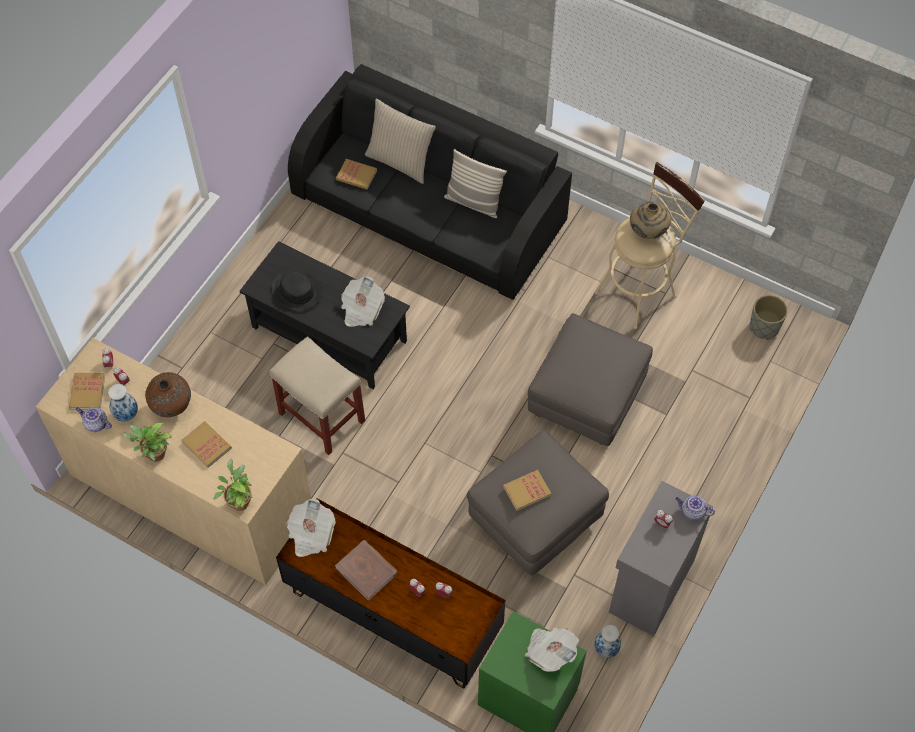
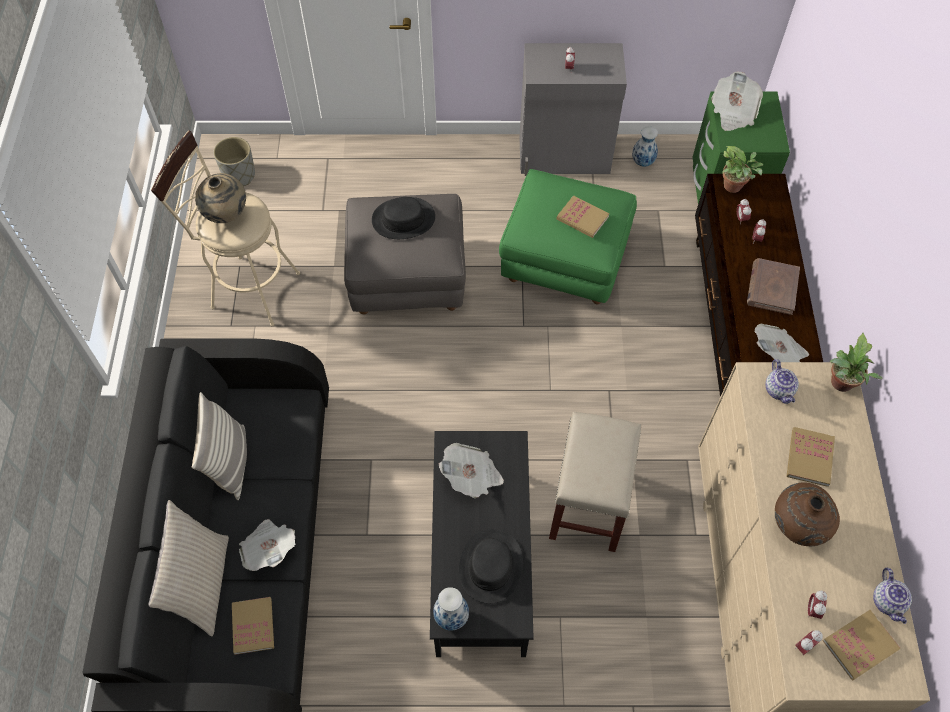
camera: 120 degrees left, 0 degrees up
vase [108,384,138,422] -> vase moved to [433,587,469,631]
potted plant [121,423,172,462] -> potted plant moved to [722,146,763,193]
grey ottoman [467,430,609,575] -> green ottoman [499,169,637,304]
teapot [675,495,715,521] -> teapot moved to [765,359,799,404]
none -> newspaper [239,519,296,571]
none -> black hat [372,197,435,239]

